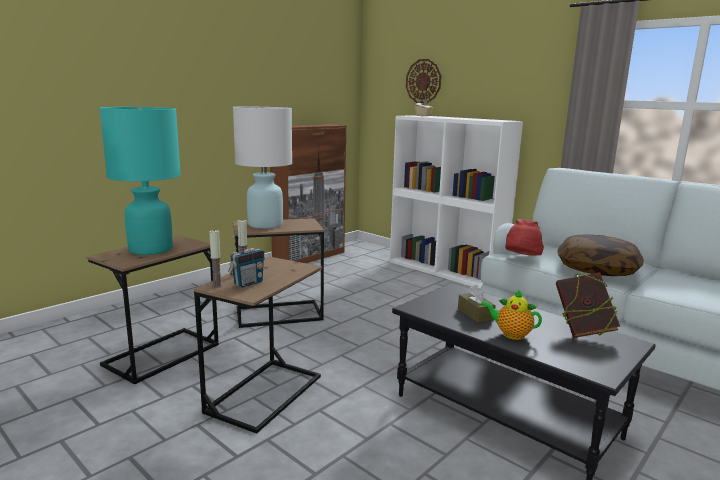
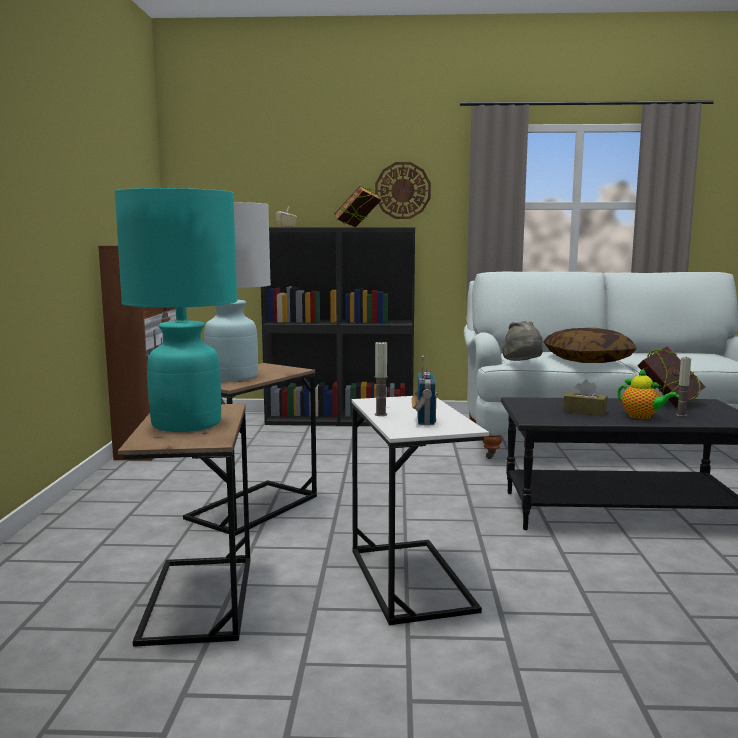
camera: 40 degrees left, 5 degrees down
brown side table [194,256,322,434] -> white side table [352,396,489,625]
candle [209,230,222,288] -> candle moved to [676,356,691,417]
white bookcase [390,115,523,289] -> black bookcase [261,228,415,426]
wall clock [406,59,441,104] -> wall clock moved to [375,162,431,219]
teapot [480,290,542,340] -> teapot turned 120 degrees counterclockwise [618,369,679,419]
red hat [505,219,544,256] -> grey hat [502,321,543,361]
none -> book [334,186,381,228]

